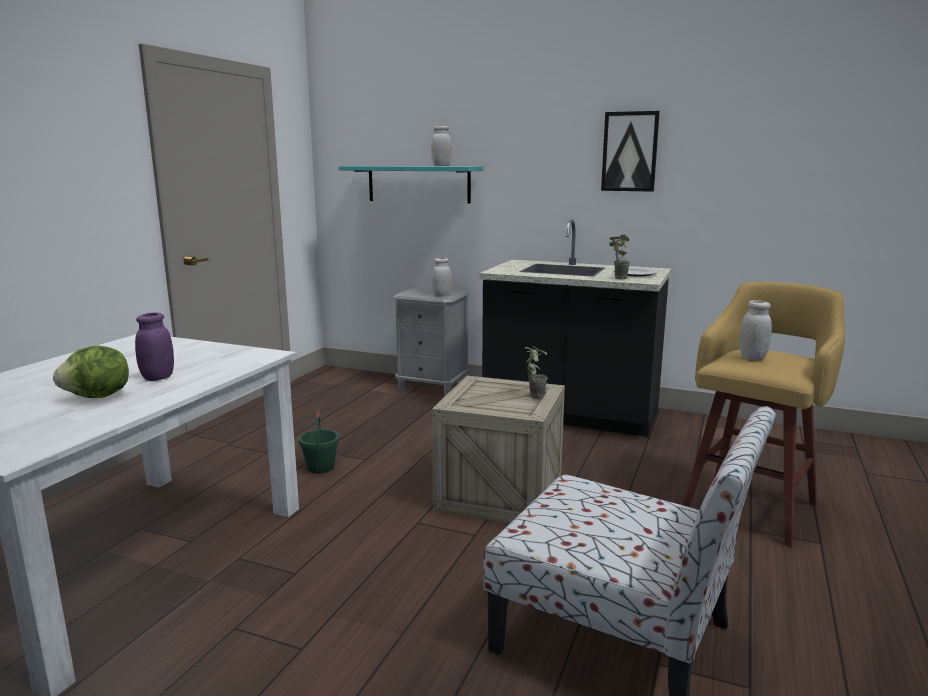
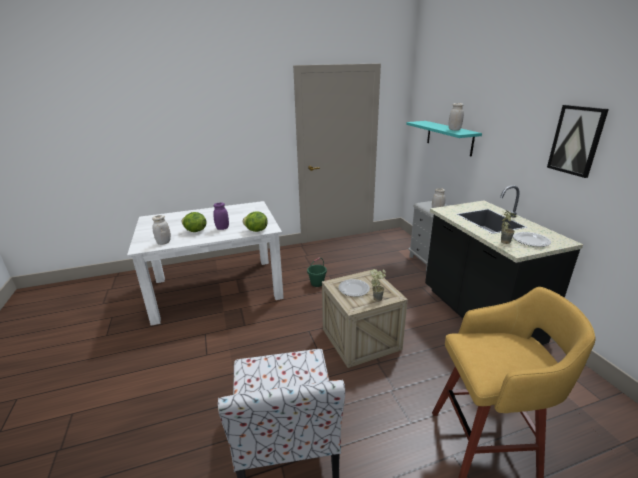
camera: 50 degrees right, 10 degrees up
white jar [739,300,772,360] -> white jar moved to [152,215,171,245]
none -> lettuce [243,212,268,232]
none -> plate [338,279,370,297]

